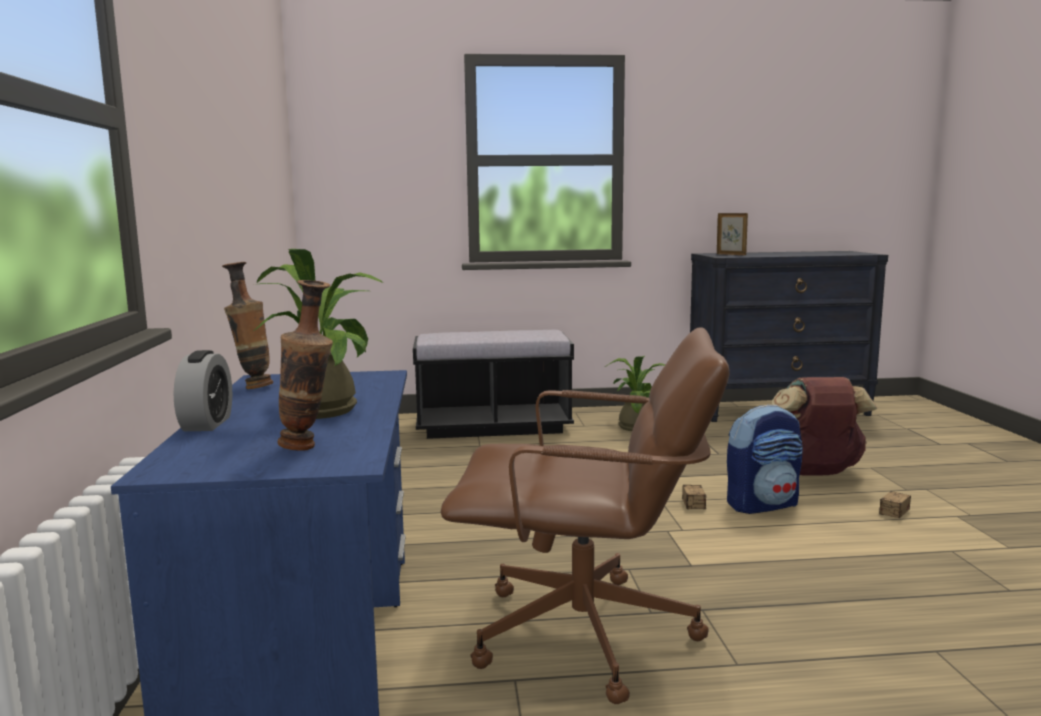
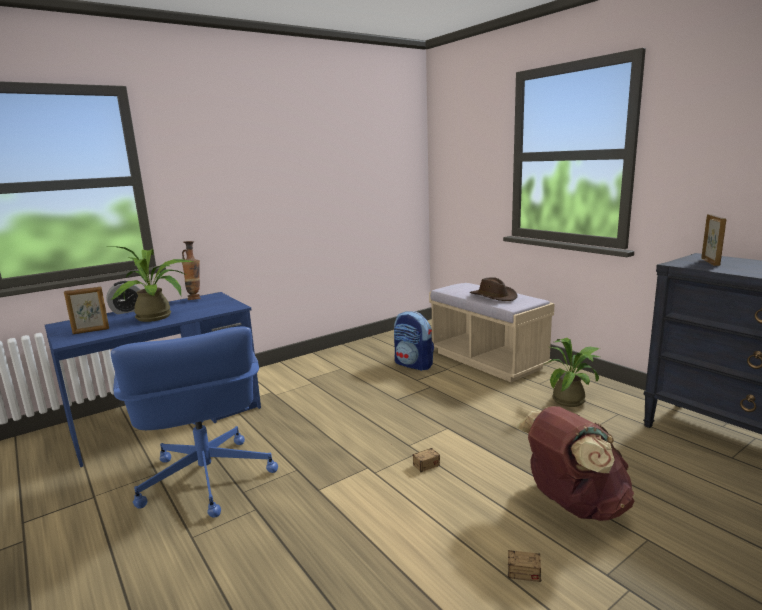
camera: 60 degrees right, 5 degrees up
vase [278,280,333,451] -> picture frame [64,287,109,334]
black bench [413,330,574,439] -> beige bench [429,283,555,382]
brown office chair [441,327,730,704] -> blue office chair [111,327,278,518]
backpack [727,405,803,514] -> backpack moved to [394,311,434,371]
none -> brown hat [470,277,518,301]

